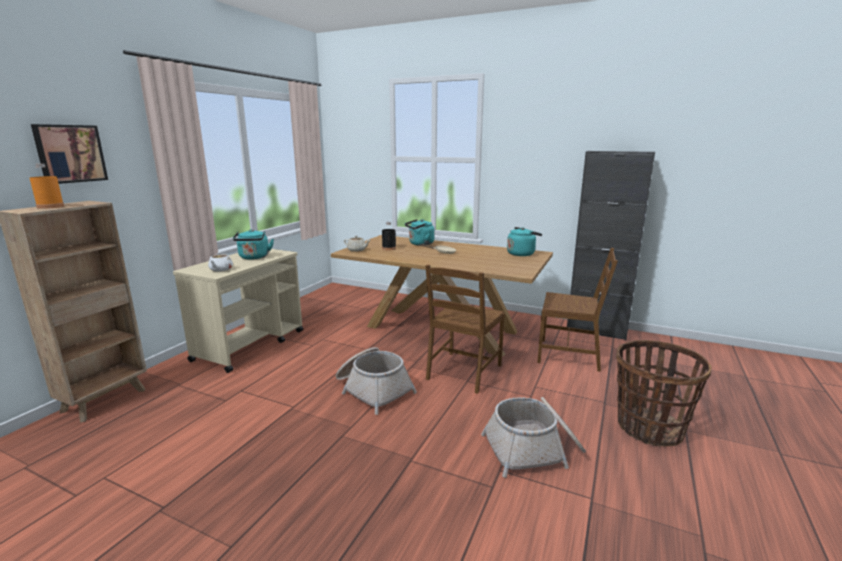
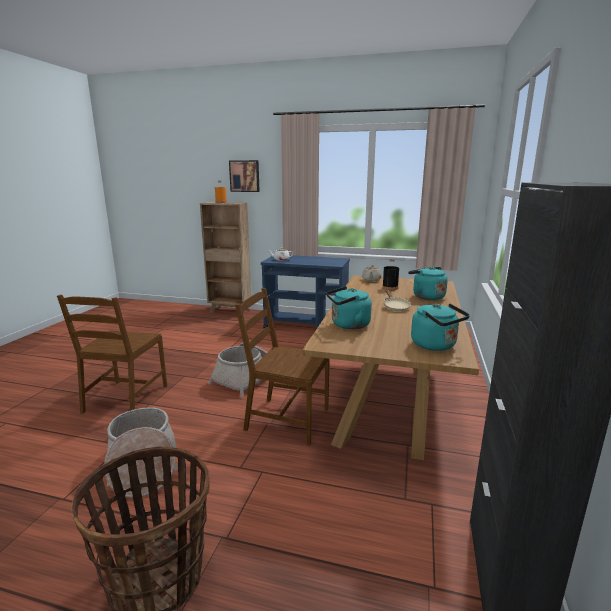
camera: 80 degrees right, 0 degrees up
beige cart [173,249,303,373] -> blue cart [261,255,350,331]
turquoise kettle [233,229,274,260] -> turquoise kettle moved to [326,286,372,329]
brown chair [537,248,618,372] -> brown chair moved to [57,295,167,414]

